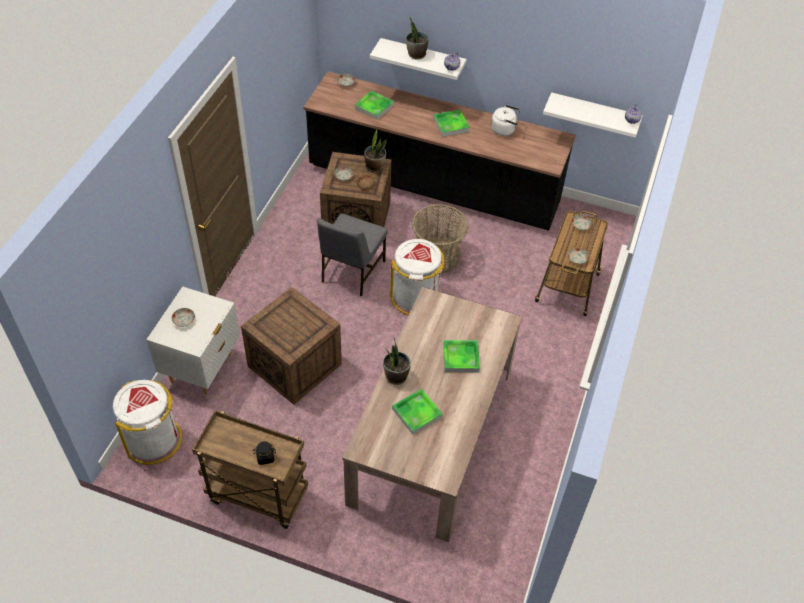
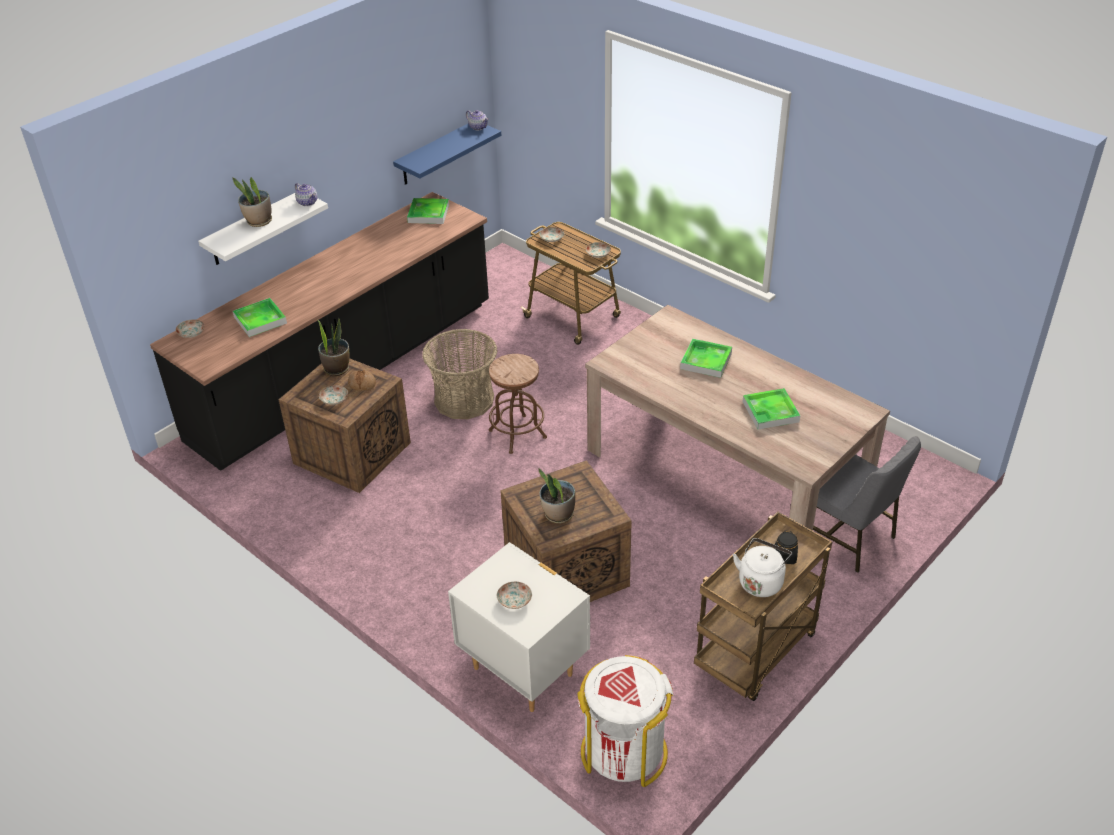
camera: 65 degrees left, 10 degrees down
grey chair [317,213,387,296] -> grey chair moved to [813,436,921,573]
potted plant [383,338,411,385] -> potted plant moved to [538,469,575,524]
white trash can [390,239,444,315] -> brown stool [489,354,547,454]
tray [433,110,470,137] -> tray moved to [407,198,449,224]
white kettle [491,105,520,136] -> white kettle moved to [733,538,792,597]
white shelf [543,92,643,138] -> blue shelf [393,124,501,185]

